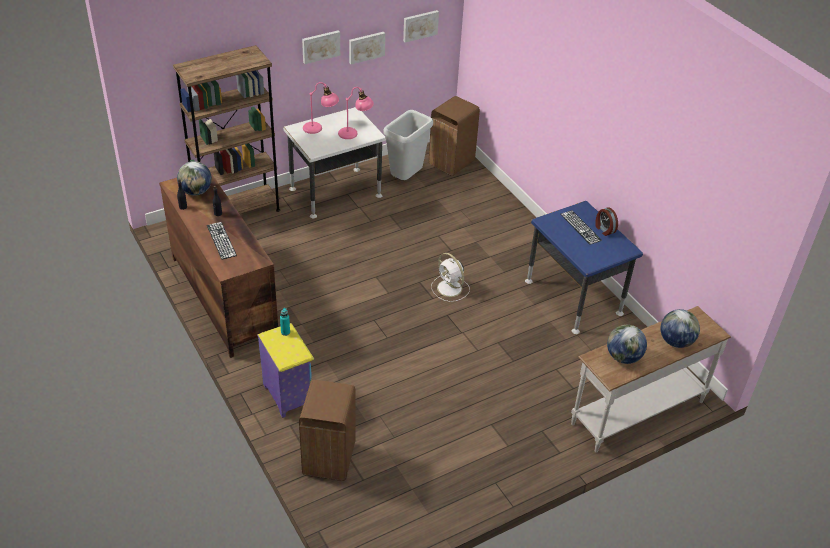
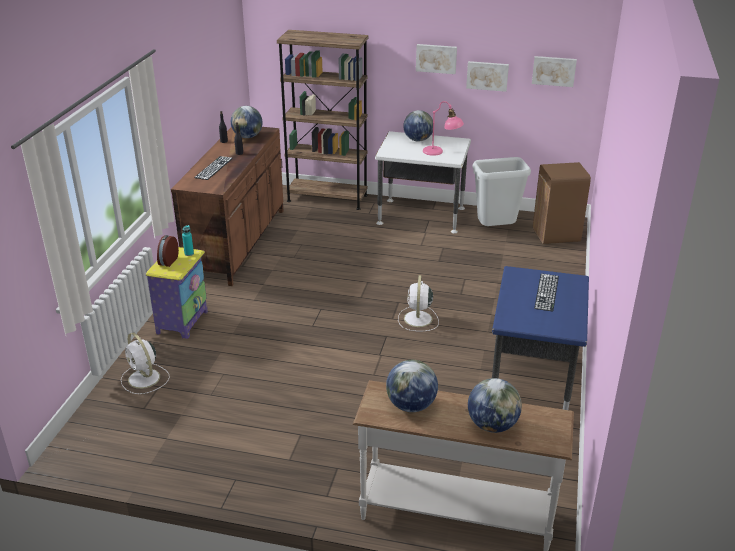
camera: 45 degrees right, 10 degrees down
brown trash can [299,380,356,481] -> white fan [121,332,170,394]
pink table lamp [303,82,339,134] -> globe [403,110,433,142]
alarm clock [595,208,618,236] -> alarm clock moved to [157,235,179,267]

